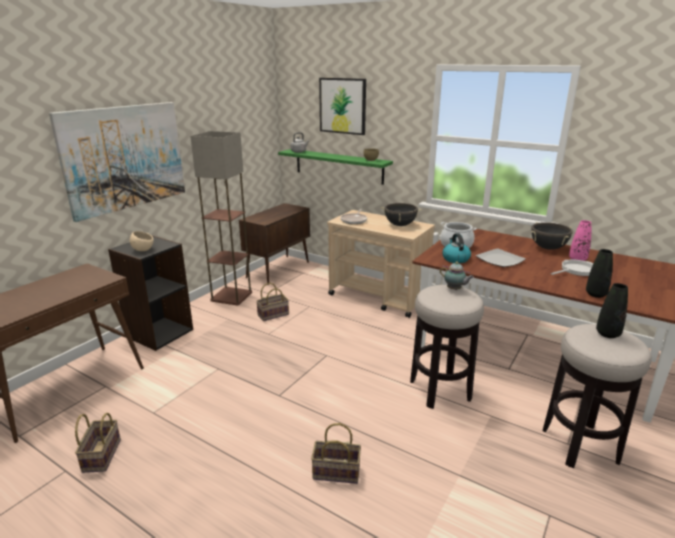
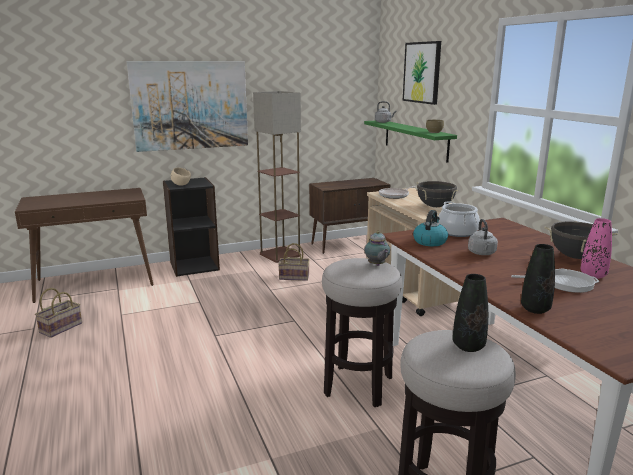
camera: 35 degrees right, 5 degrees down
basket [311,423,361,484] -> none
plate [476,248,526,267] -> grey kettle [468,219,498,255]

